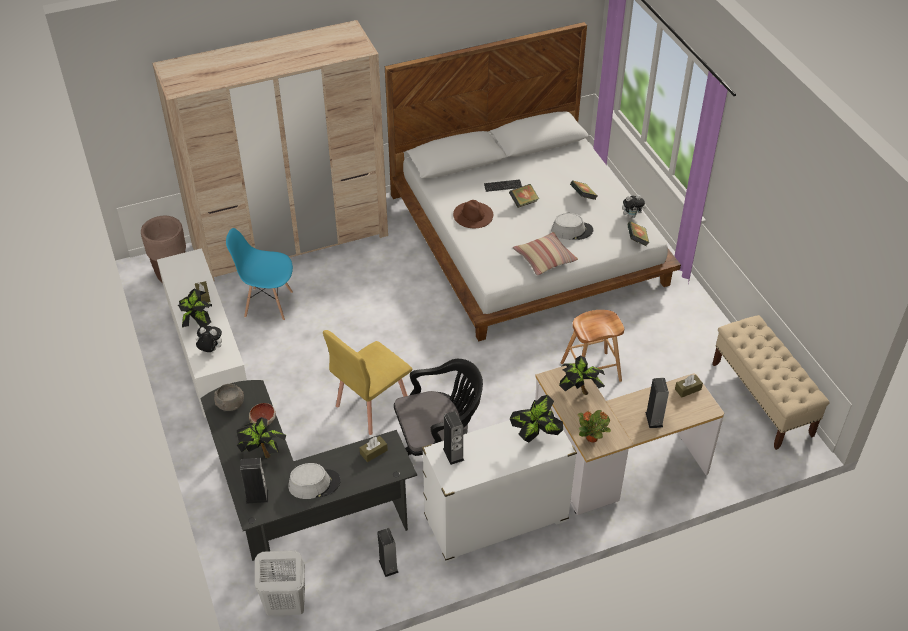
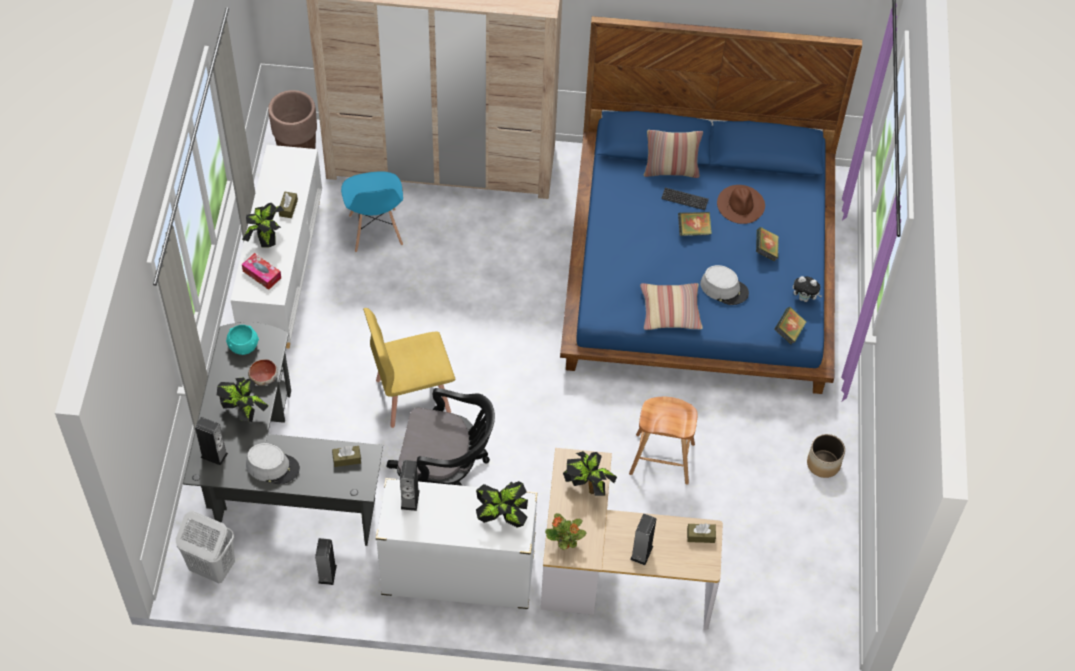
camera: 25 degrees right, 10 degrees up
plush toy [196,326,222,352] -> tissue box [242,253,281,290]
grey bowl [214,383,244,411] -> turquoise bowl [226,325,259,355]
blue chair [226,228,293,321] -> blue chair turned 135 degrees counterclockwise [341,171,403,252]
white bed [385,22,681,341] -> blue bed [560,16,862,394]
brown hat [453,200,493,228] -> brown hat moved to [717,185,765,224]
beige bench [712,315,830,450] -> none
none -> pillow [644,130,703,178]
none -> planter [807,434,845,478]

